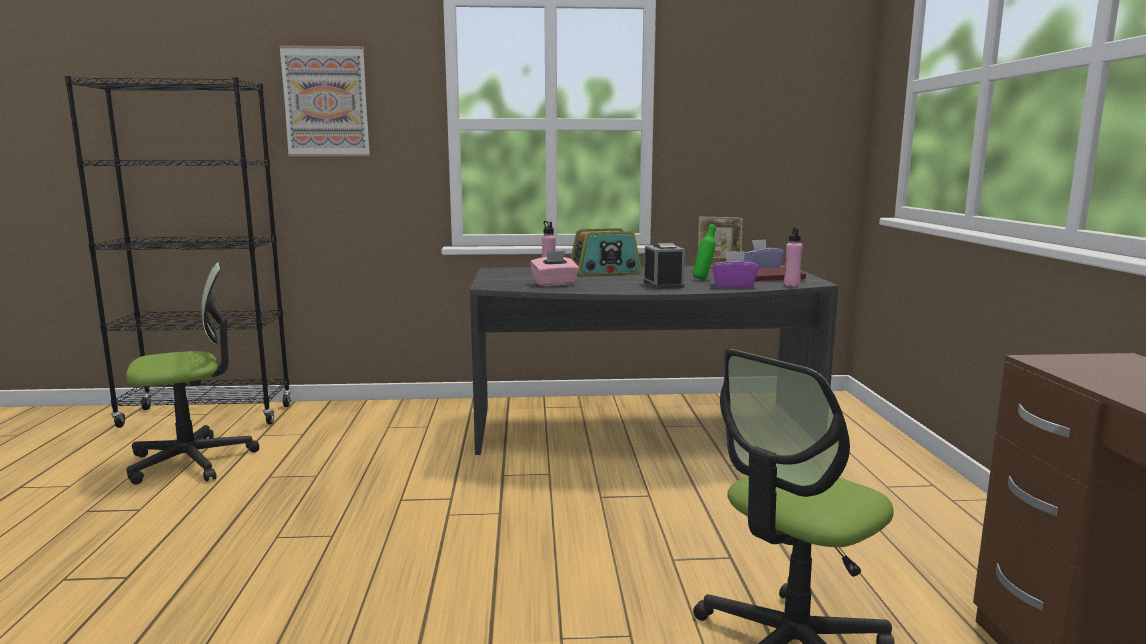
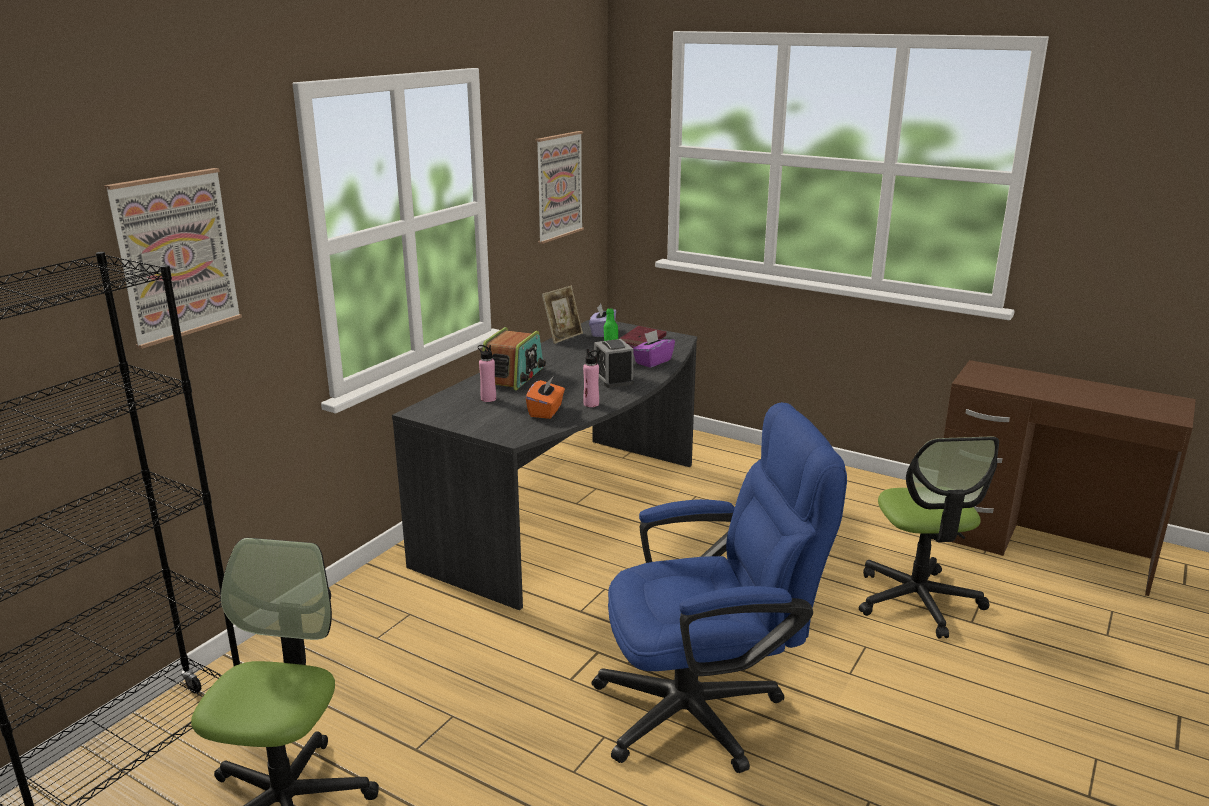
camera: 55 degrees left, 10 degrees up
pink tissue box [530,251,579,286] -> orange tissue box [526,377,565,419]
alarm clock [644,243,685,289] -> alarm clock turned 135 degrees counterclockwise [594,339,634,388]
pink bottle [784,227,803,286] -> pink bottle moved to [583,349,599,407]
none -> picture [535,131,584,244]
none -> blue office chair [592,402,847,773]

